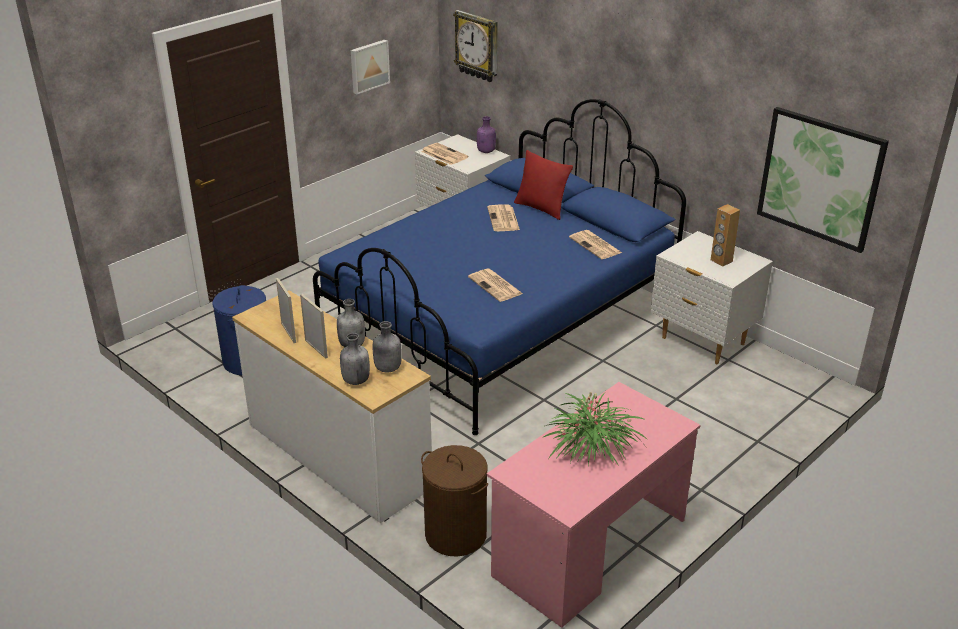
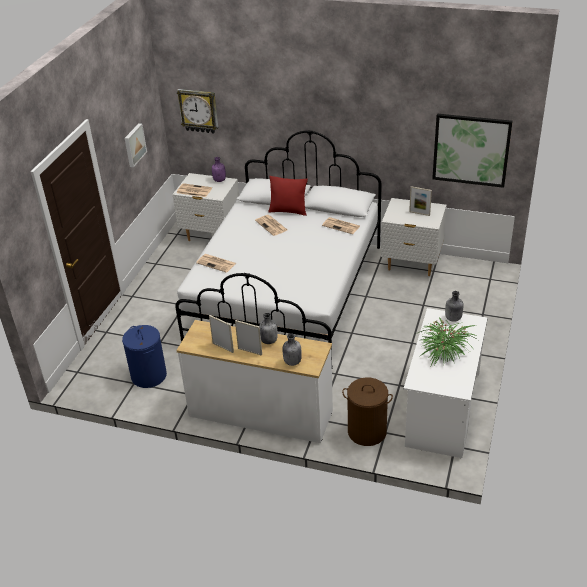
camera: 25 degrees left, 5 degrees up
blue bed [313,99,686,435] -> white bed [175,130,382,355]
grey bottle [373,321,402,372] -> grey bottle moved to [445,291,463,322]
newspaper [468,268,523,302] -> newspaper moved to [196,254,236,273]
pink desk [487,382,700,628] -> white desk [404,308,488,458]
brown speaker [711,204,740,266] -> picture frame [409,186,432,216]

